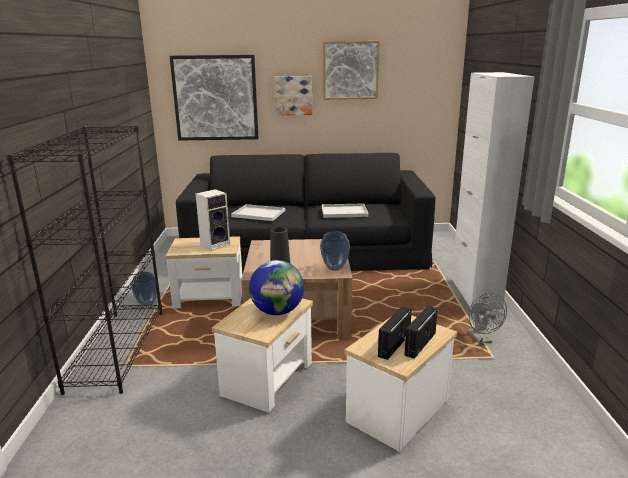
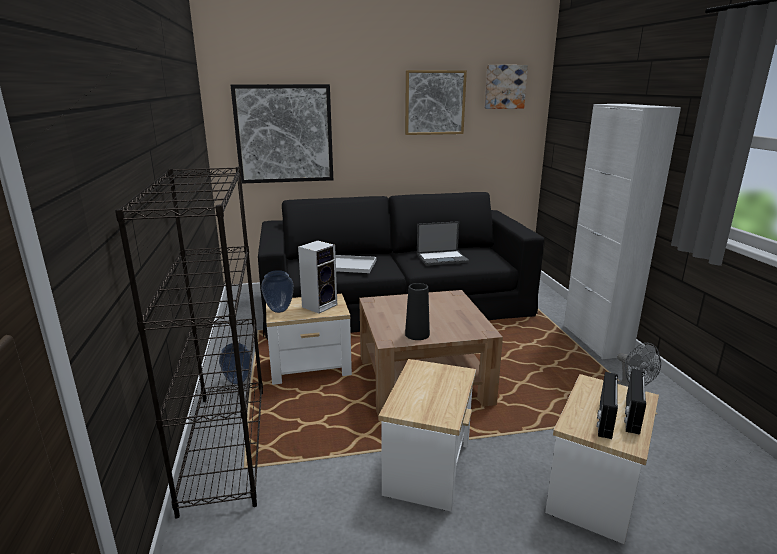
camera: 10 degrees left, 0 degrees up
globe [249,260,304,315] -> none
picture [274,76,312,115] -> picture moved to [485,65,528,109]
vase [320,231,350,271] -> vase moved to [261,270,294,313]
white tray [322,203,369,218] -> laptop [417,221,469,266]

